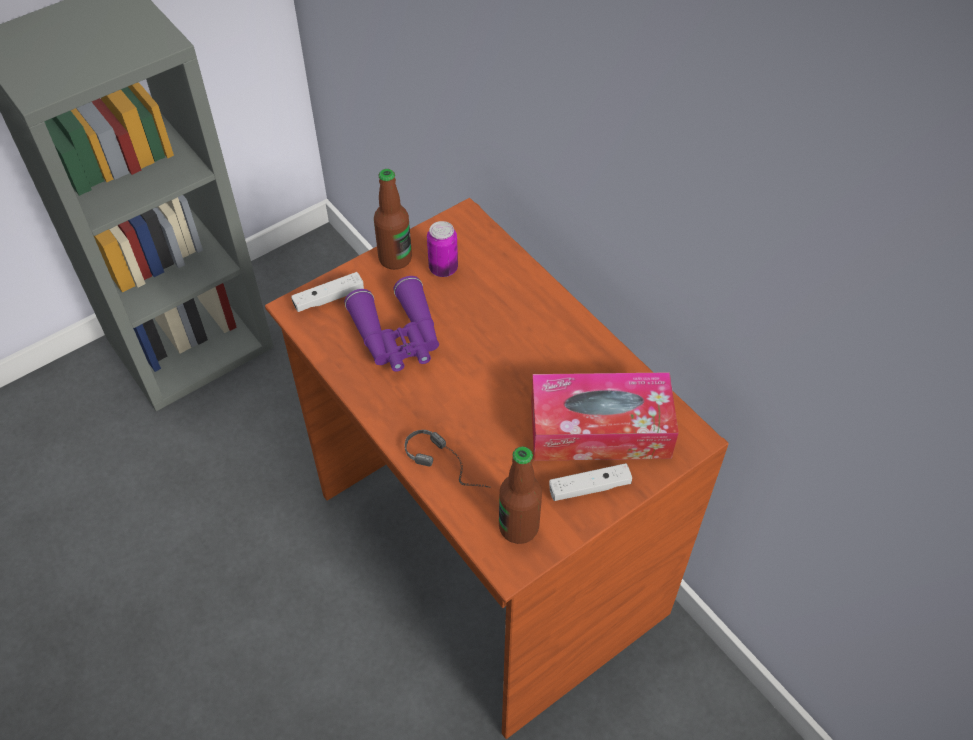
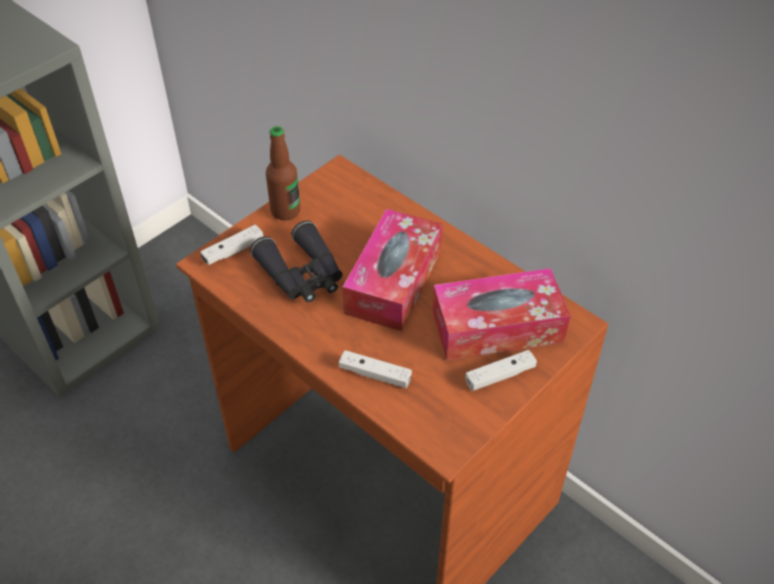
camera: 10 degrees left, 5 degrees down
purple binoculars [345,276,439,372] -> black binoculars [250,220,343,302]
headphones [405,430,489,487] -> white game controller [339,350,412,388]
can [427,221,458,277] -> none
bottle [499,446,542,544] -> none
none -> tissue box [342,209,443,331]

